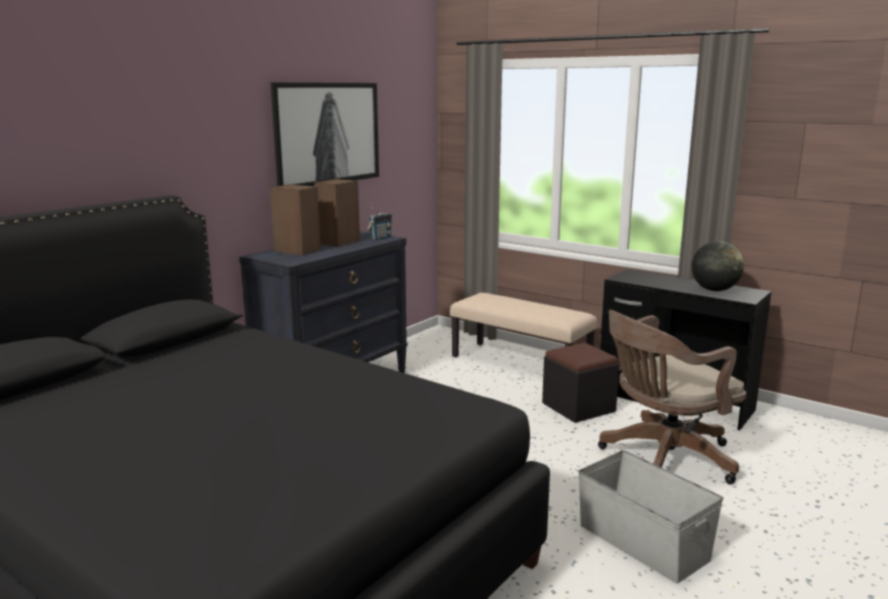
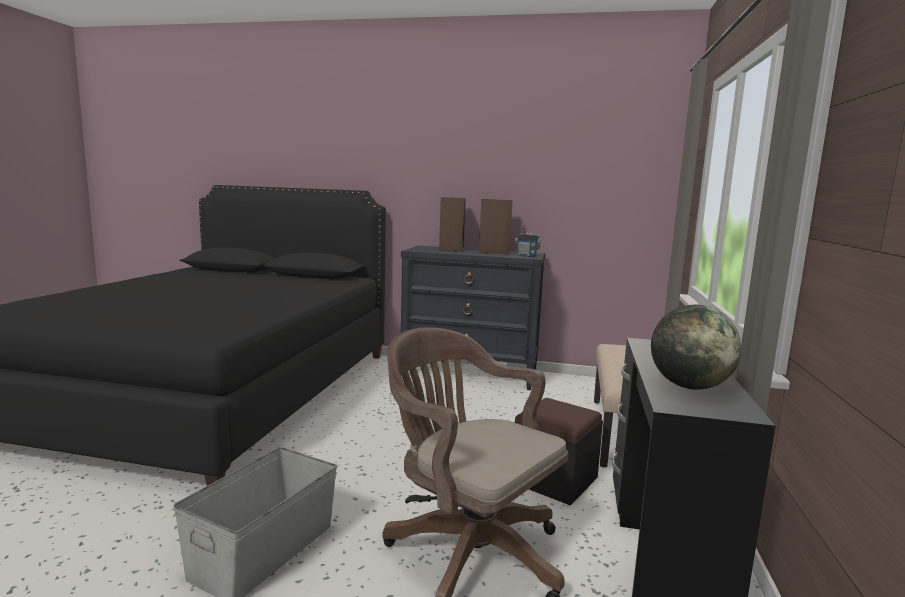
camera: 65 degrees right, 5 degrees down
picture [271,82,379,186] -> none

